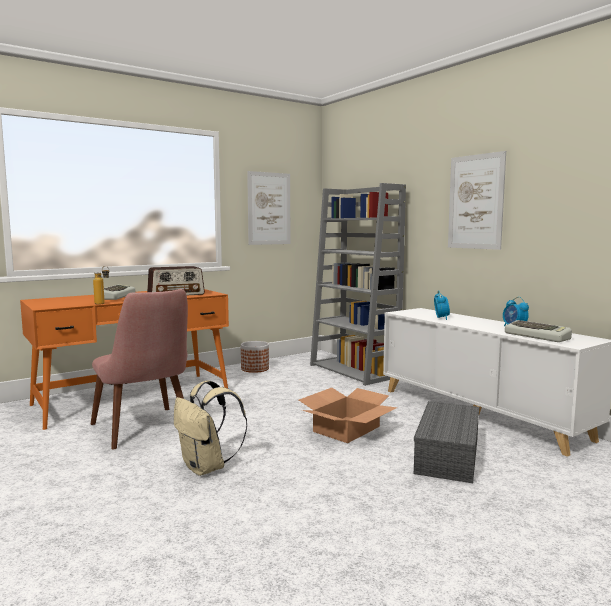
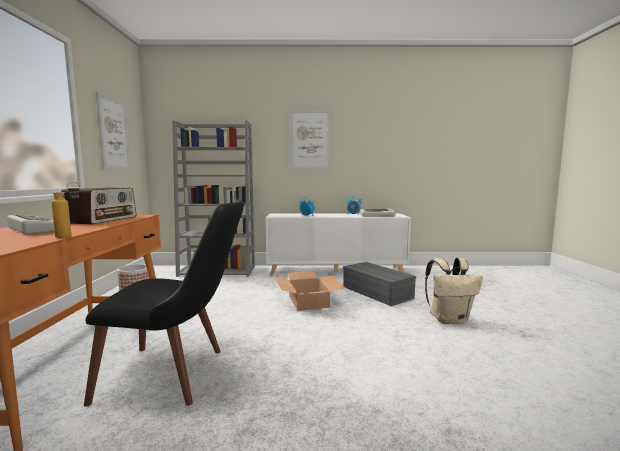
camera: 55 degrees left, 0 degrees up
pink chair [91,289,188,450] -> black chair [84,199,244,407]
beige backpack [174,380,247,476] -> beige backpack moved to [425,258,483,324]

